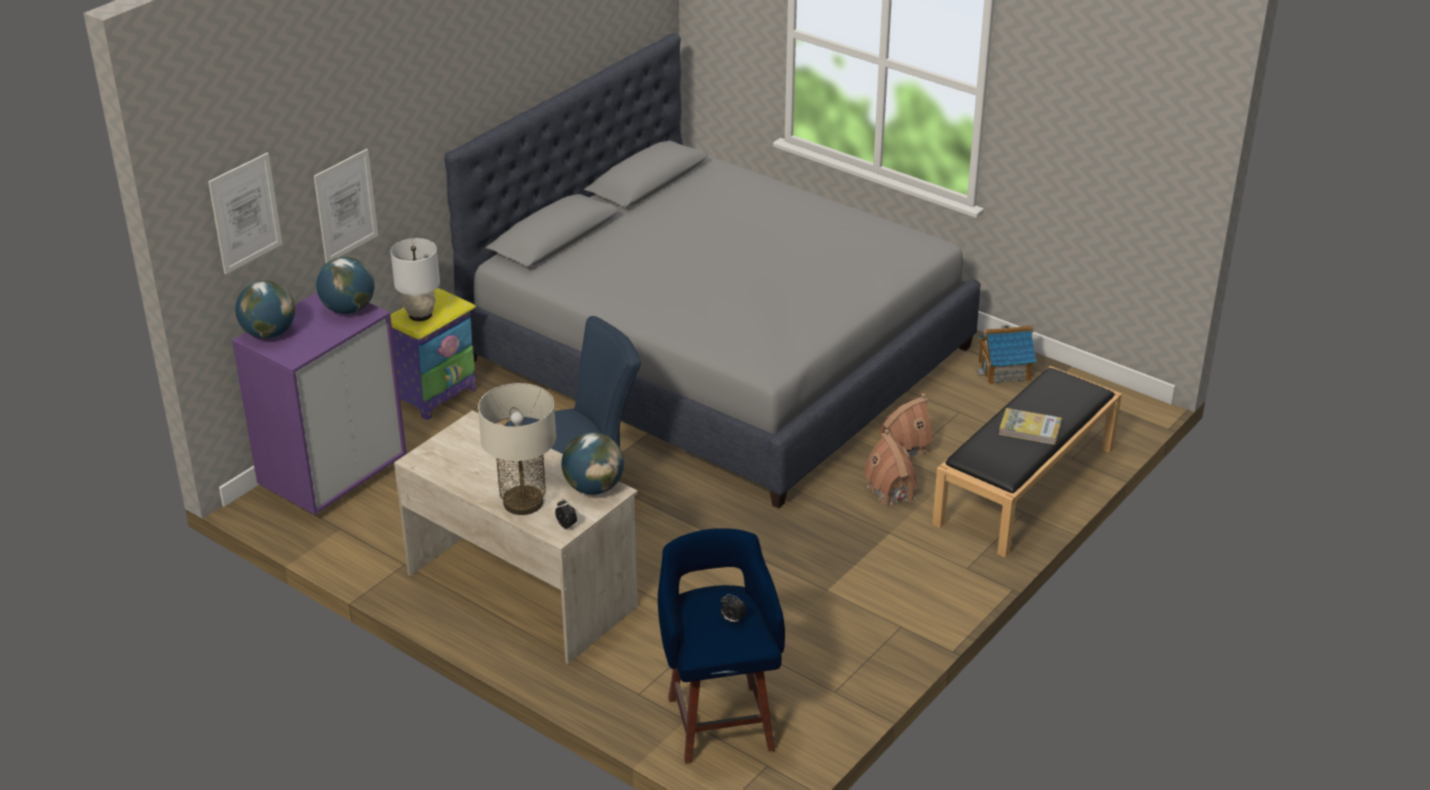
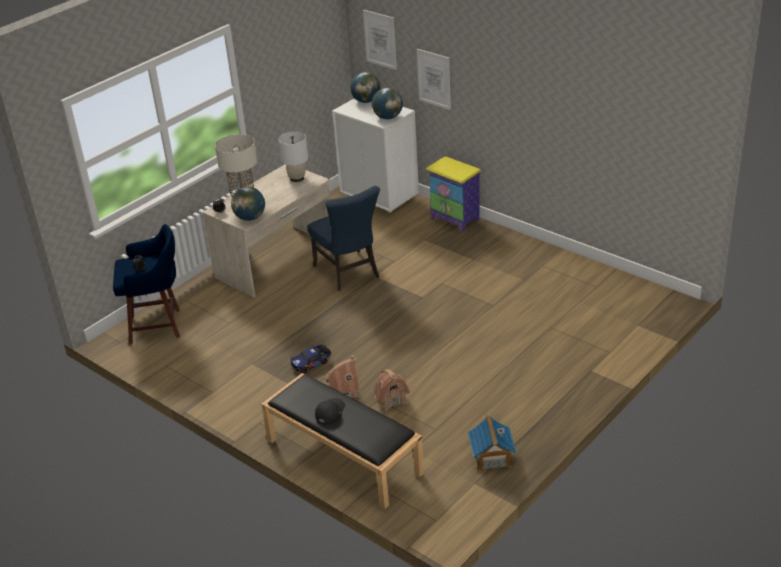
camera: 95 degrees right, 0 degrees up
purple cabinet [232,292,407,515] -> white cabinet [332,98,419,213]
white table lamp [390,238,440,321] -> white table lamp moved to [279,131,308,182]
grey bed [444,33,981,509] -> none
book [999,408,1062,445] -> black cap [315,398,345,424]
none -> toy truck [291,344,331,374]

